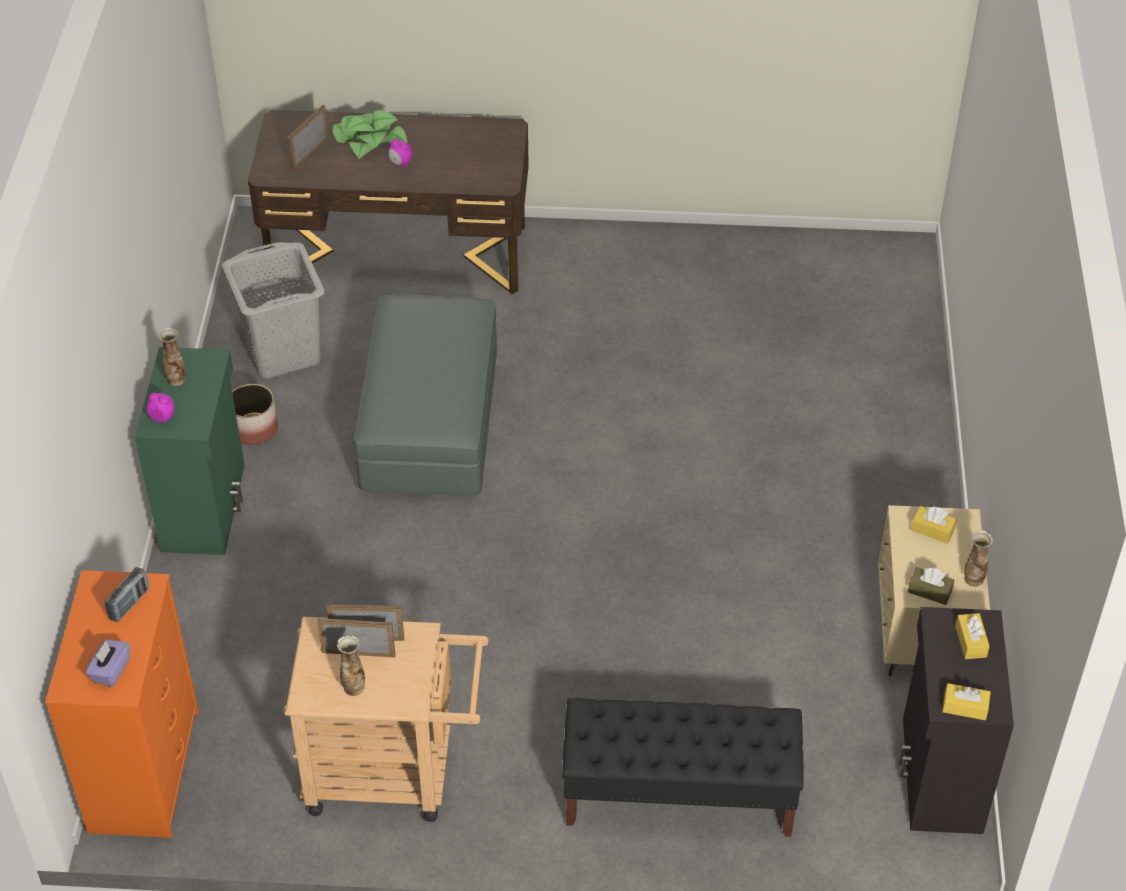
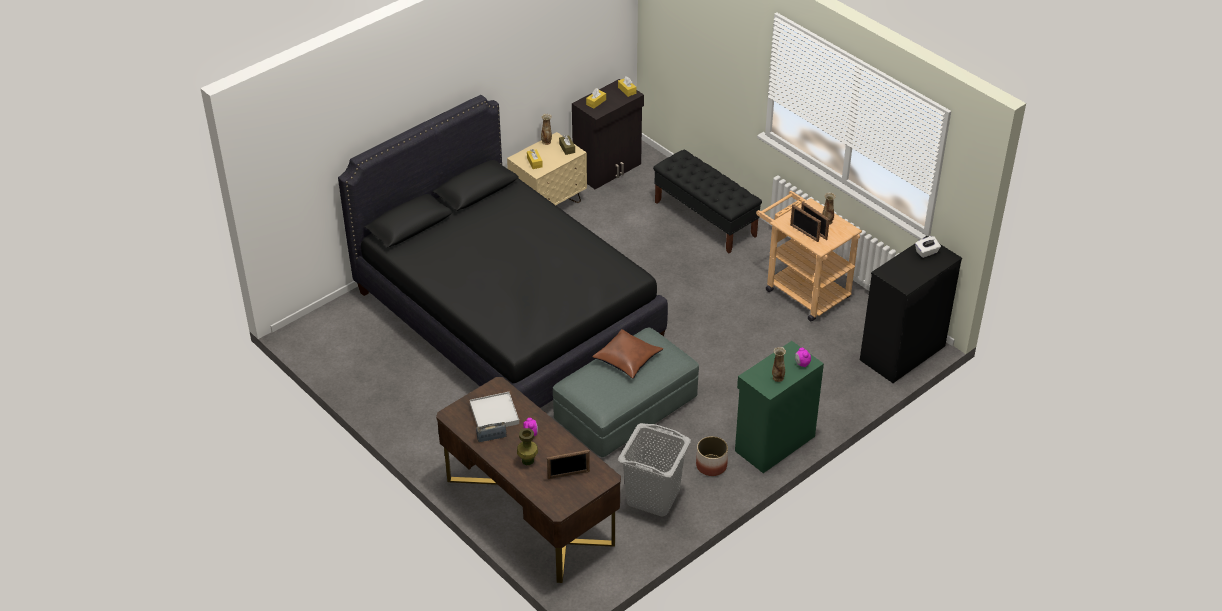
camera: 135 degrees left, 5 degrees down
orange dresser [45,570,199,838] -> black dresser [860,236,962,383]
purple tissue box [85,640,130,687] -> white tissue box [915,236,941,258]
radio [105,567,149,622] -> radio moved to [476,422,506,442]
potted plant [333,110,407,159] -> green vase [517,428,538,465]
none -> black bed [338,95,668,408]
none -> white tray [470,392,519,427]
none -> brown pillow [592,329,663,379]

